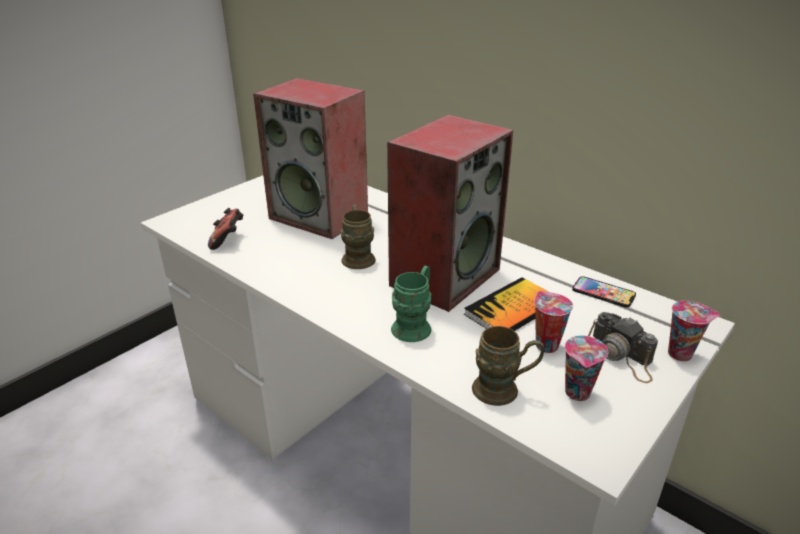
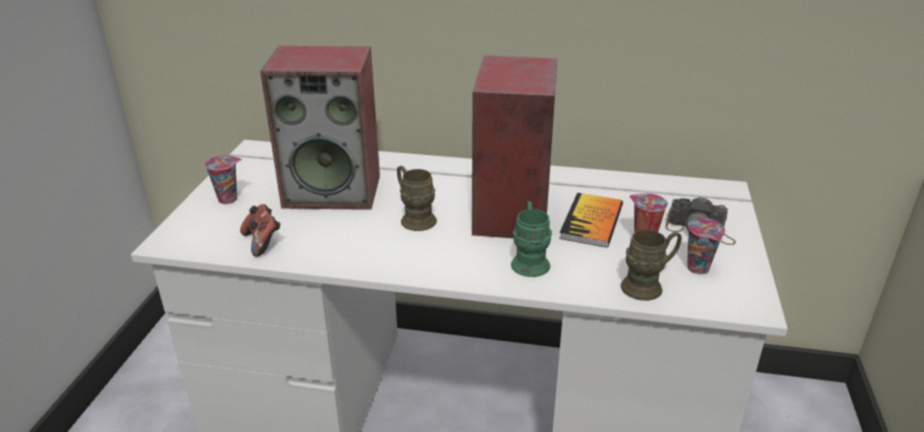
camera: 30 degrees left, 0 degrees up
phone [572,276,636,308] -> none
cup [668,301,720,361] -> cup moved to [205,155,242,204]

